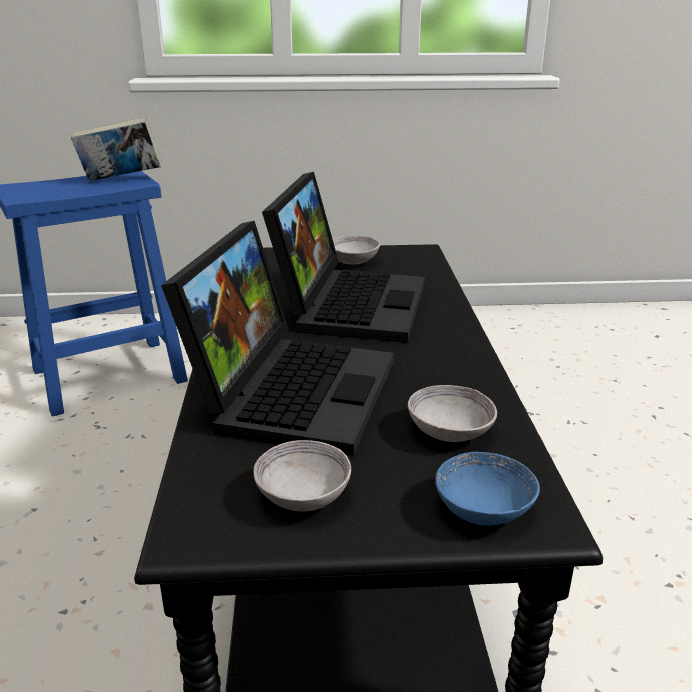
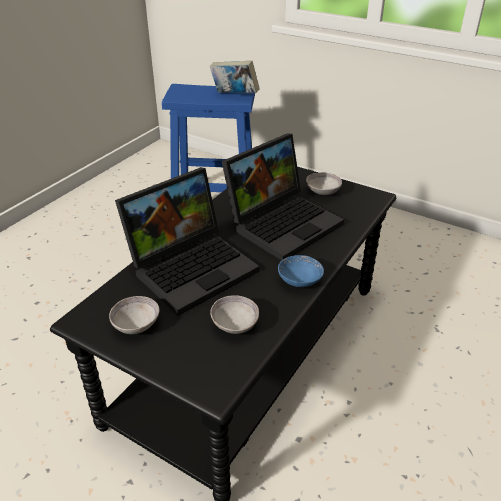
camera: 35 degrees right, 10 degrees up
blue bowl [435,452,540,526] -> blue bowl moved to [278,255,324,287]

